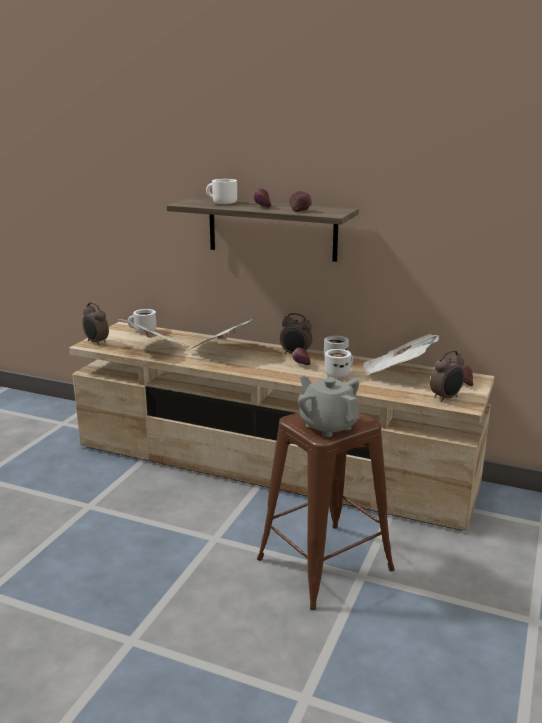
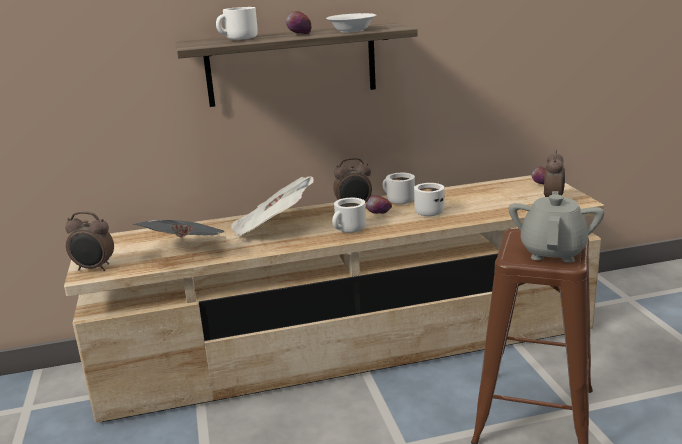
camera: 35 degrees left, 0 degrees up
white mug [128,309,156,333] -> white mug moved to [332,198,366,233]
apple [289,191,312,212] -> white bowl [326,13,376,33]
grey teapot [298,376,359,437] -> grey teapot turned 90 degrees clockwise [509,191,604,263]
newspaper [363,334,439,375] -> none

